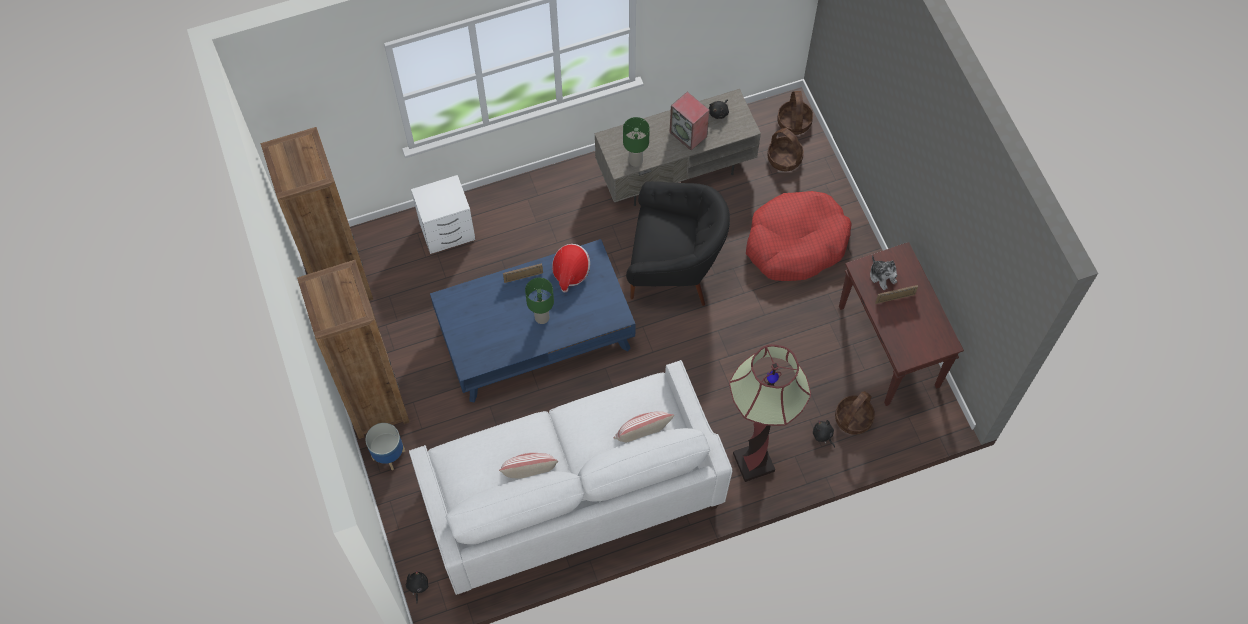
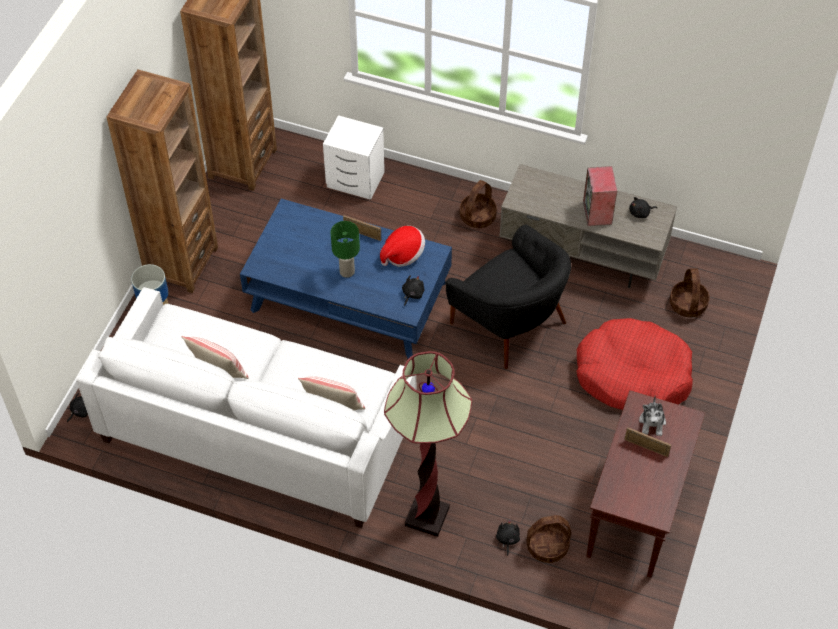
camera: 40 degrees right, 10 degrees down
green table lamp [623,117,650,167] -> none
basket [777,91,813,135] -> basket moved to [460,180,497,228]
none -> black plush toy [402,275,425,306]

